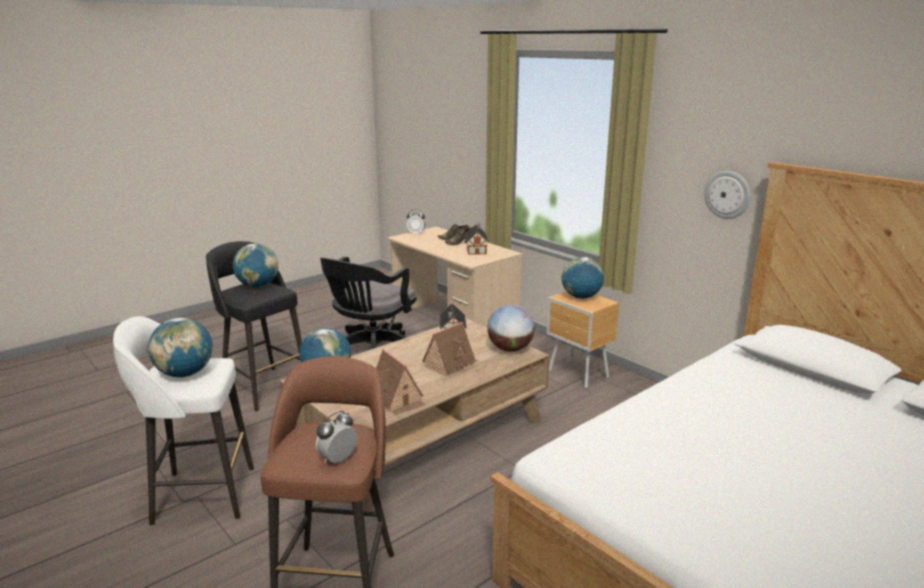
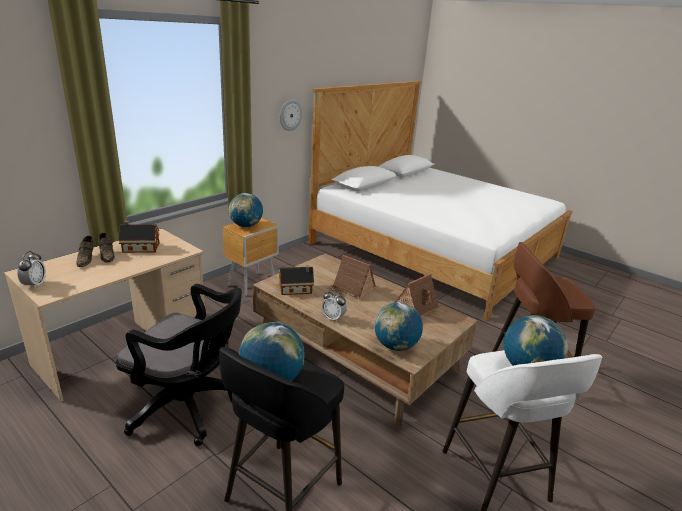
camera: 100 degrees left, 5 degrees up
alarm clock [316,411,357,463] -> alarm clock moved to [322,290,347,322]
globe [487,305,535,352] -> none

